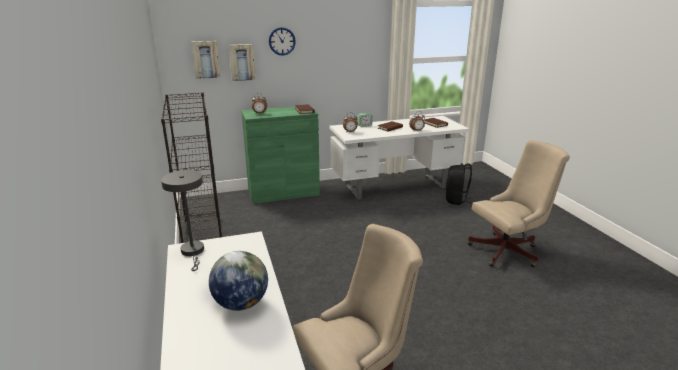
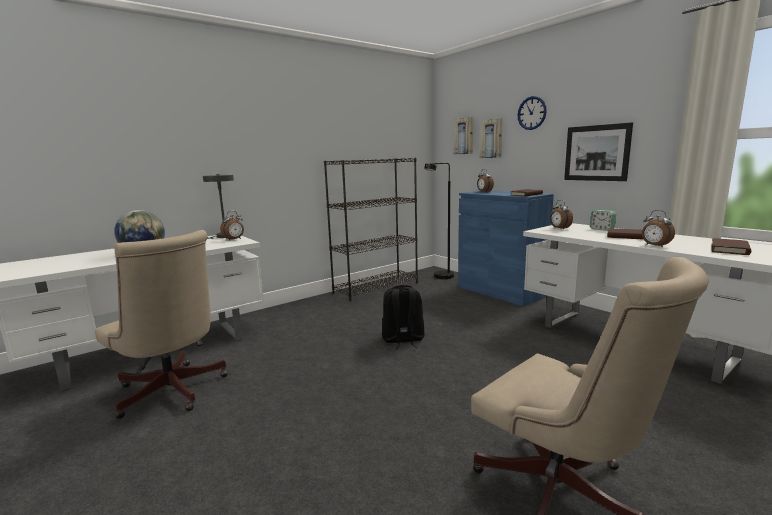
camera: 70 degrees right, 10 degrees down
green cabinet [242,107,320,204] -> blue cabinet [458,191,554,306]
black backpack [446,163,473,205] -> black backpack moved to [382,285,425,350]
none -> alarm clock [220,211,244,241]
none -> black floor lamp [424,163,454,279]
none -> picture [564,122,633,181]

